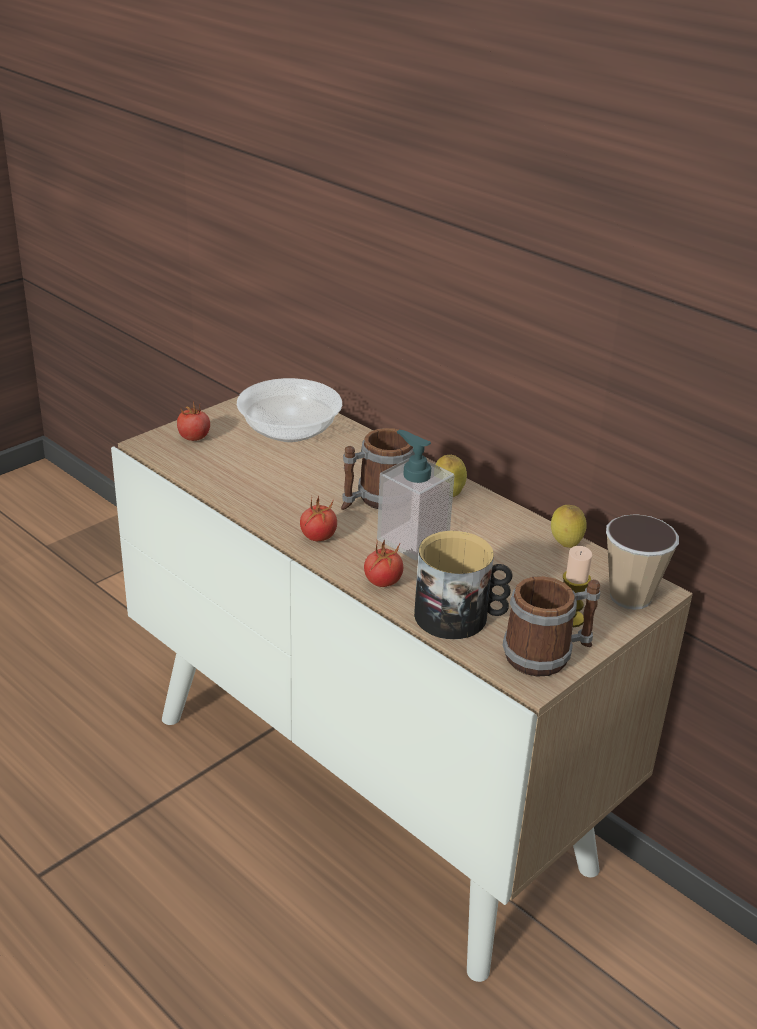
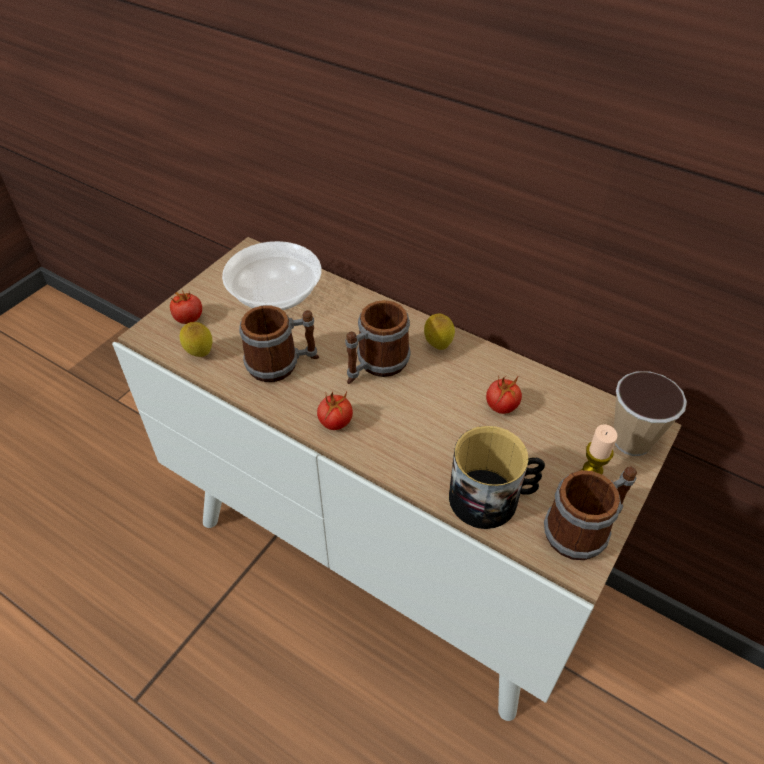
camera: 10 degrees left, 15 degrees up
tomato [364,540,403,587] -> tomato moved to [486,375,522,414]
soap dispenser [377,430,455,560] -> none
lemon [551,505,587,548] -> lemon moved to [180,322,212,357]
none -> mug [239,305,319,382]

